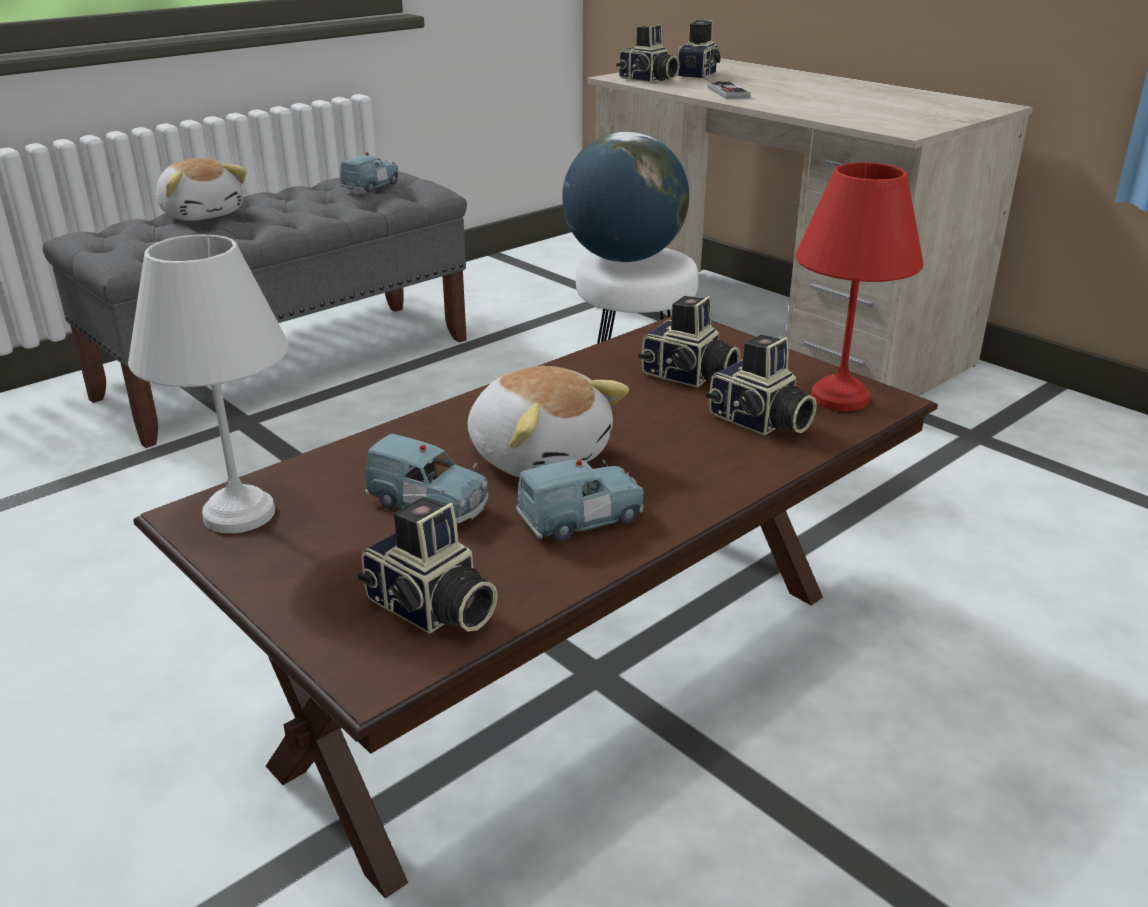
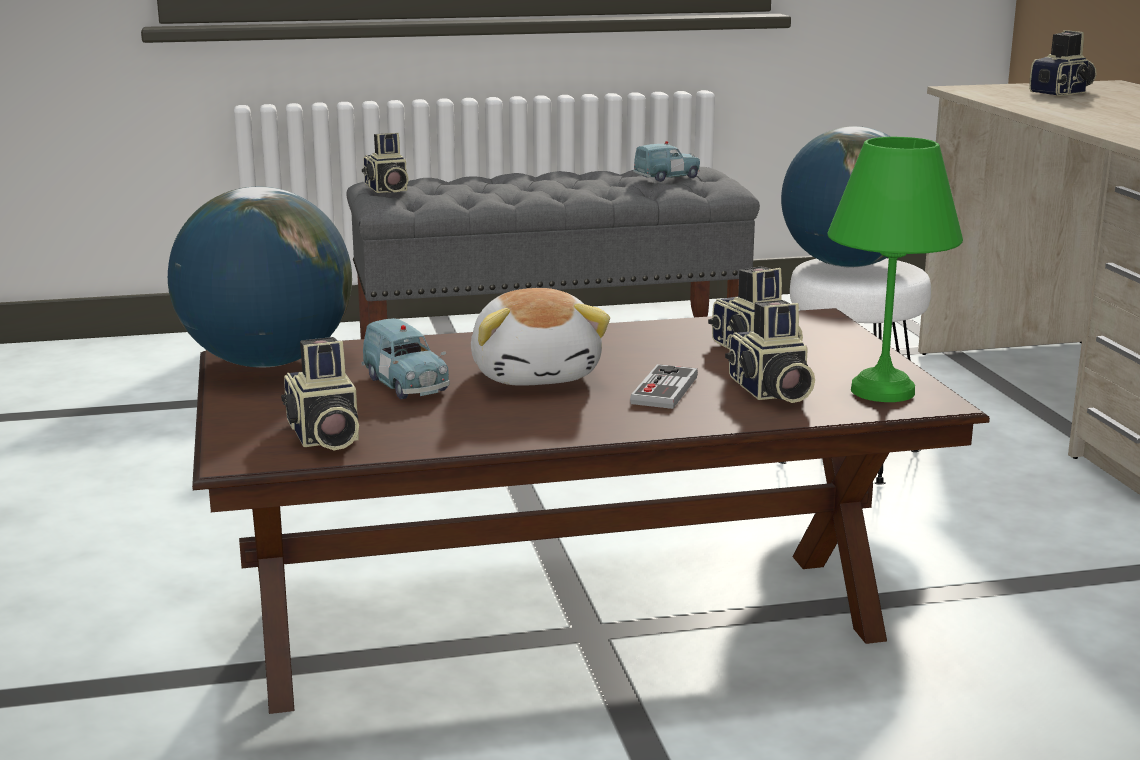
camera: 30 degrees right, 10 degrees down
white table lamp [128,234,289,533] -> globe [168,187,352,368]
plush toy [156,158,247,221] -> none
blue toy car [516,459,644,541] -> none
camera [616,24,680,83] -> camera moved to [362,133,409,193]
game controller [707,81,751,99] -> game controller moved to [630,364,698,409]
red table lamp [795,162,923,411] -> green table lamp [827,137,963,402]

